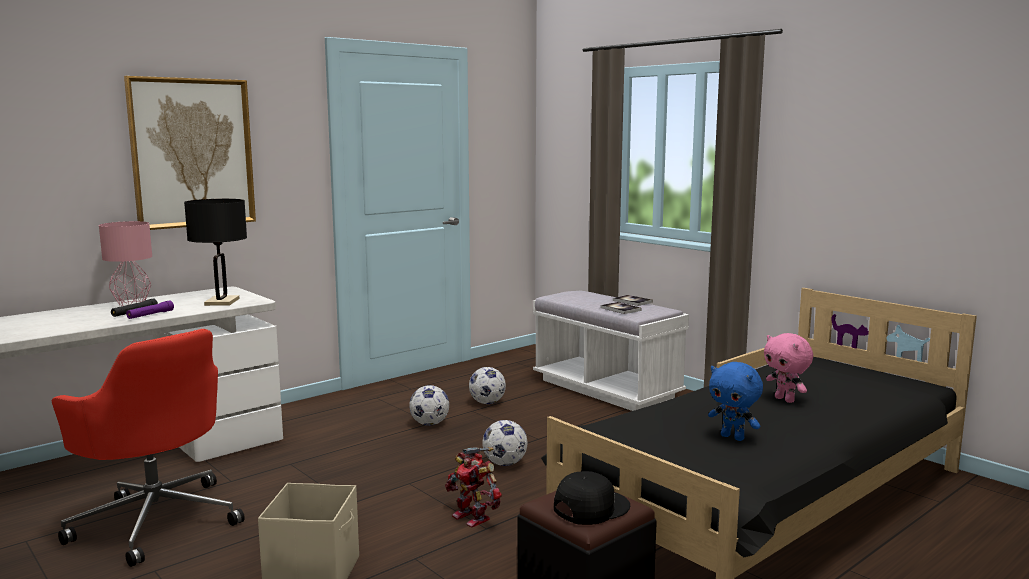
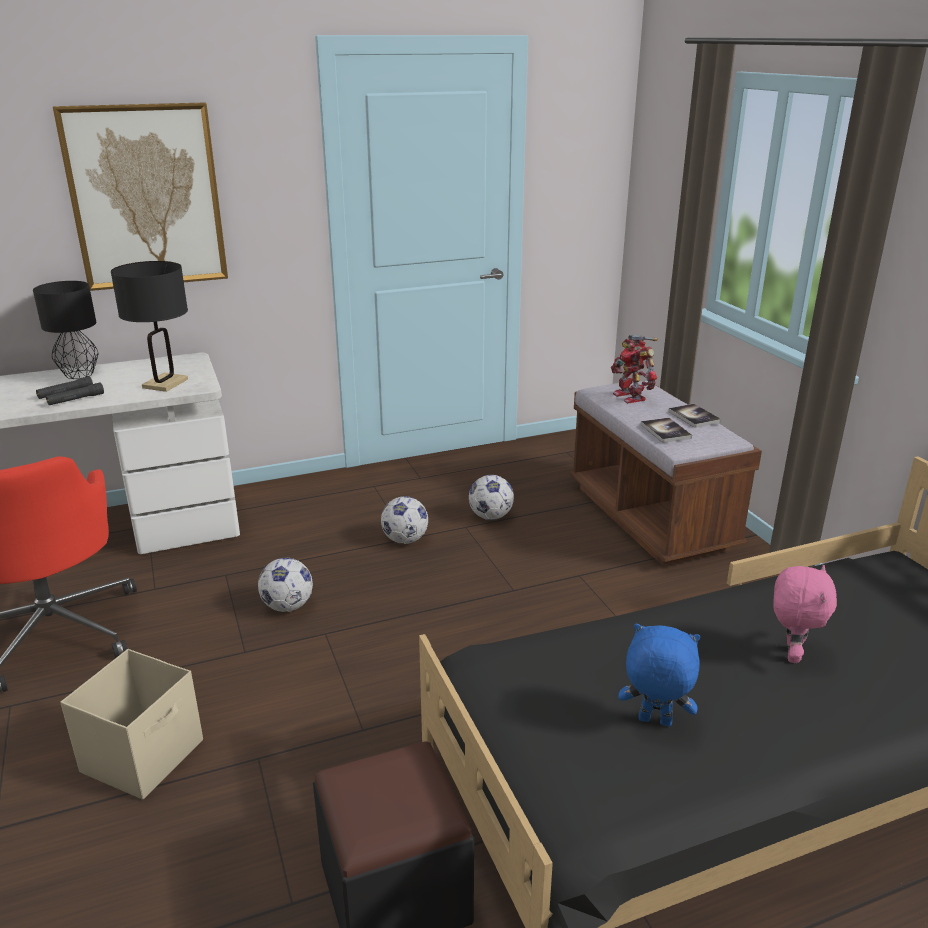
camera: 20 degrees right, 15 degrees up
pink table lamp [99,221,152,306] -> black table lamp [33,281,99,379]
purple flashlight [126,300,174,319] -> black flashlight [46,382,104,405]
toy robot [445,447,502,527] -> toy robot moved to [611,335,658,403]
football [483,420,527,466] -> football moved to [258,558,313,612]
white bench [533,291,689,411] -> brown bench [570,381,762,566]
black cap [554,471,630,525] -> none
blue plush toy [708,362,763,441] -> blue plush toy turned 135 degrees clockwise [618,624,700,726]
pink plush toy [764,333,813,403] -> pink plush toy turned 150 degrees counterclockwise [773,565,837,663]

